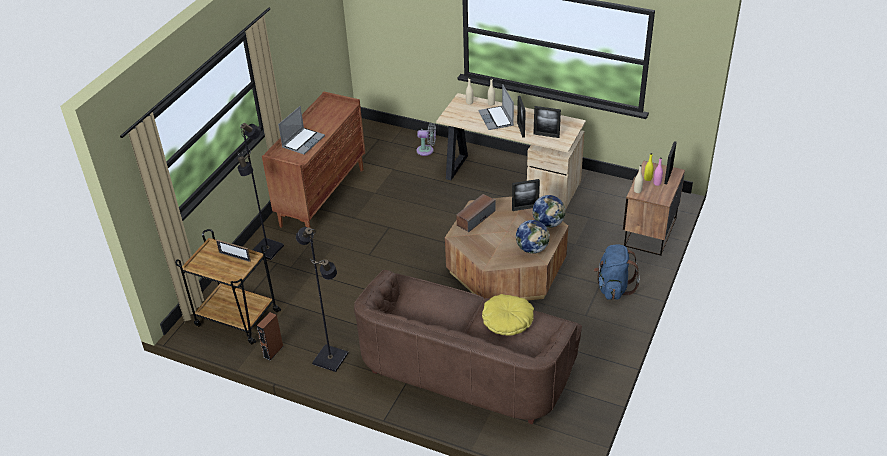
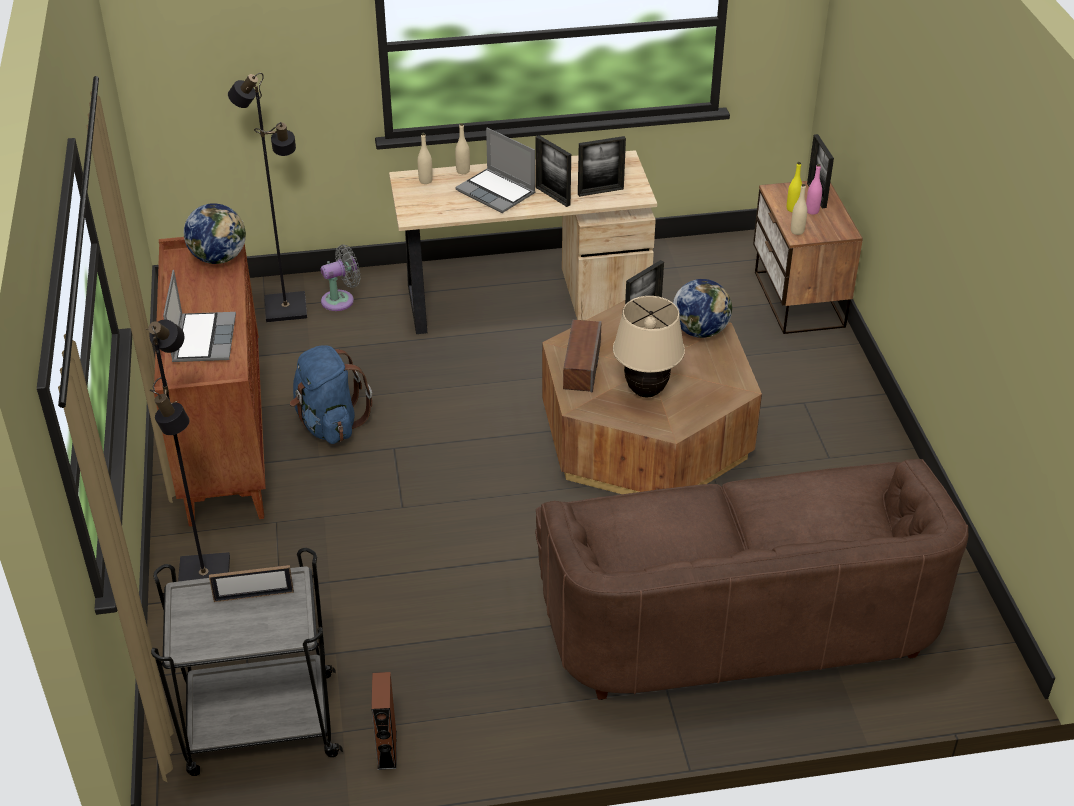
camera: 35 degrees left, 0 degrees up
brown cart [175,229,281,344] -> grey cart [151,548,343,776]
black floor lamp [296,227,349,372] -> black floor lamp moved to [228,73,307,322]
yellow pillow [482,294,534,336] -> none
globe [516,220,550,254] -> globe moved to [184,203,246,264]
blue backpack [594,245,640,300] -> blue backpack moved to [290,345,372,444]
none -> beige table lamp [613,296,685,398]

